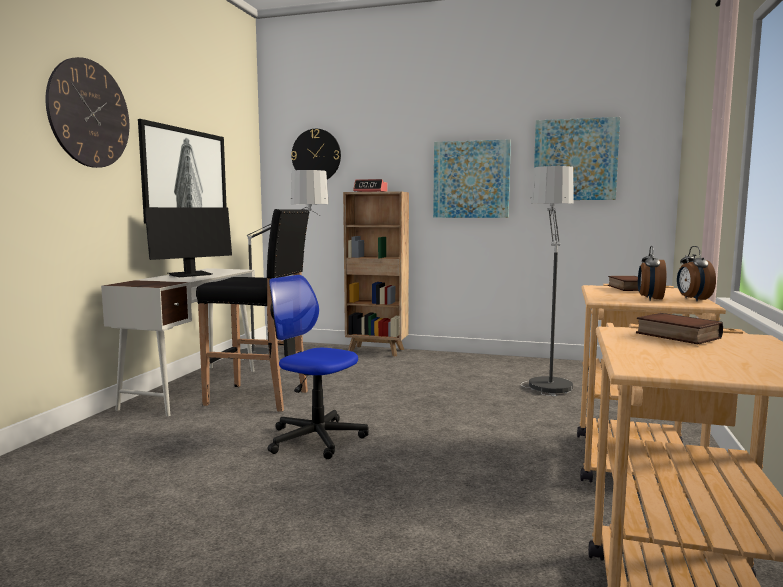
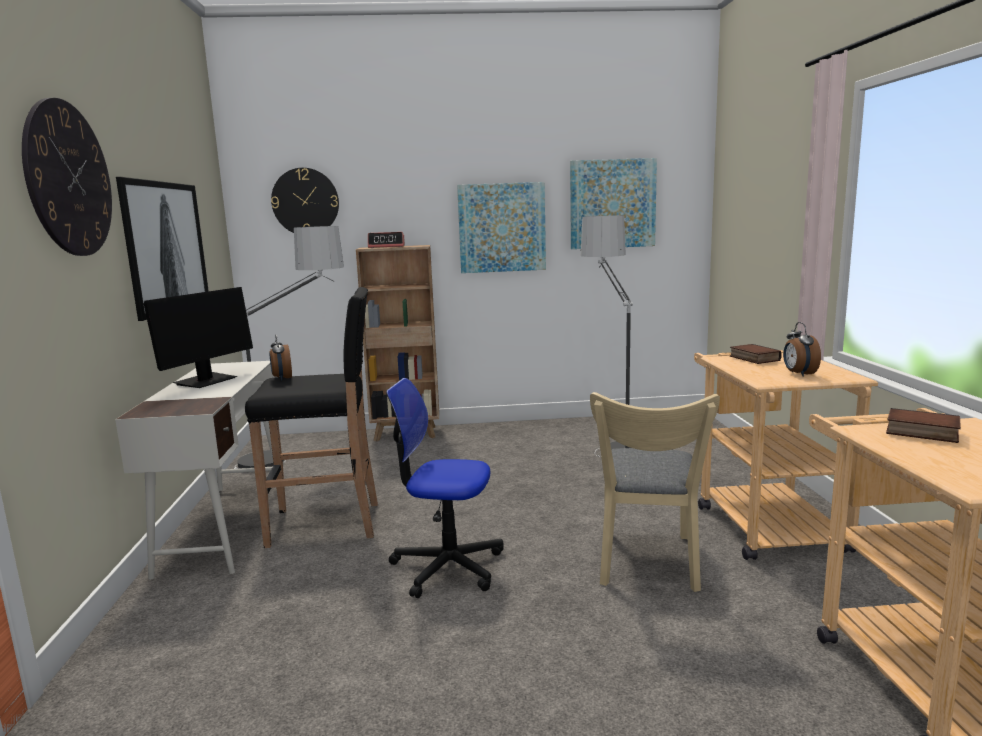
camera: 20 degrees left, 5 degrees up
alarm clock [677,246,716,301] -> alarm clock moved to [269,334,292,381]
none -> beige chair [590,392,720,592]

